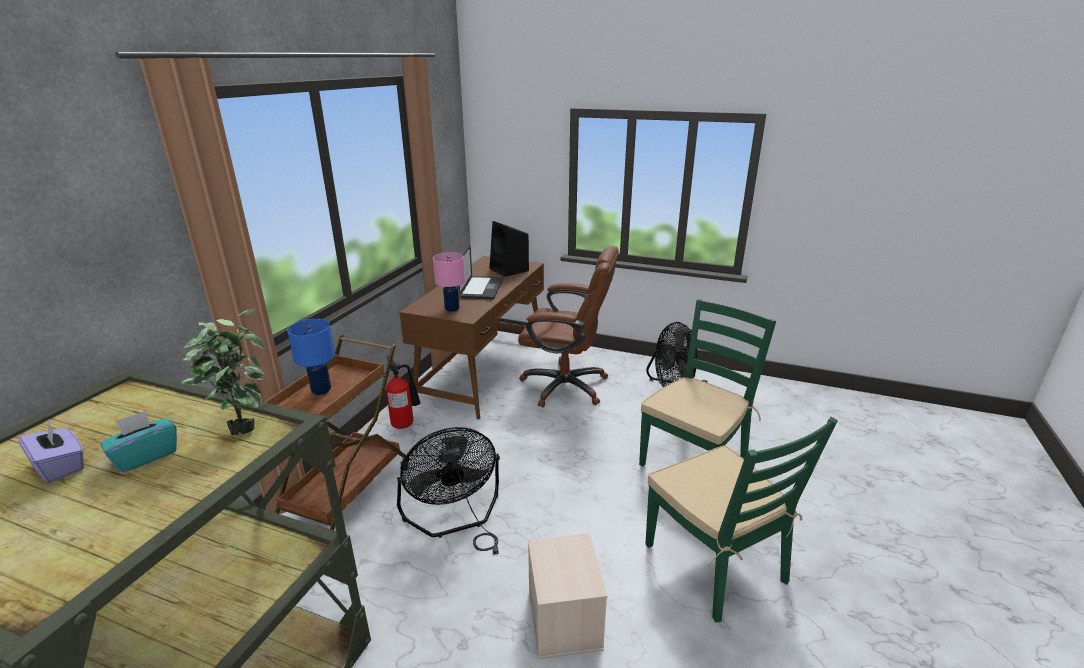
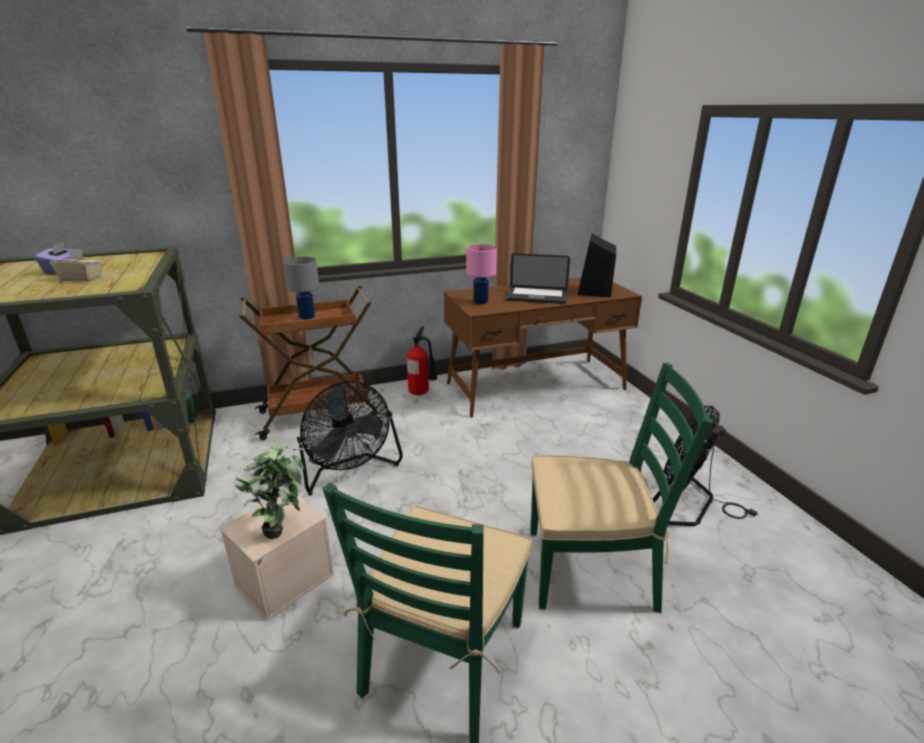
camera: 50 degrees right, 0 degrees up
turquoise tissue box [100,411,177,473] -> beige tissue box [50,249,102,282]
potted plant [181,308,266,435] -> potted plant moved to [235,441,304,539]
blue table lamp [287,319,335,395] -> grey table lamp [283,256,319,320]
black fan [397,427,500,554] -> black fan turned 120 degrees clockwise [297,381,403,496]
laptop [459,246,503,299] -> laptop turned 45 degrees clockwise [506,253,570,304]
brown office chair [518,246,619,408] -> none

